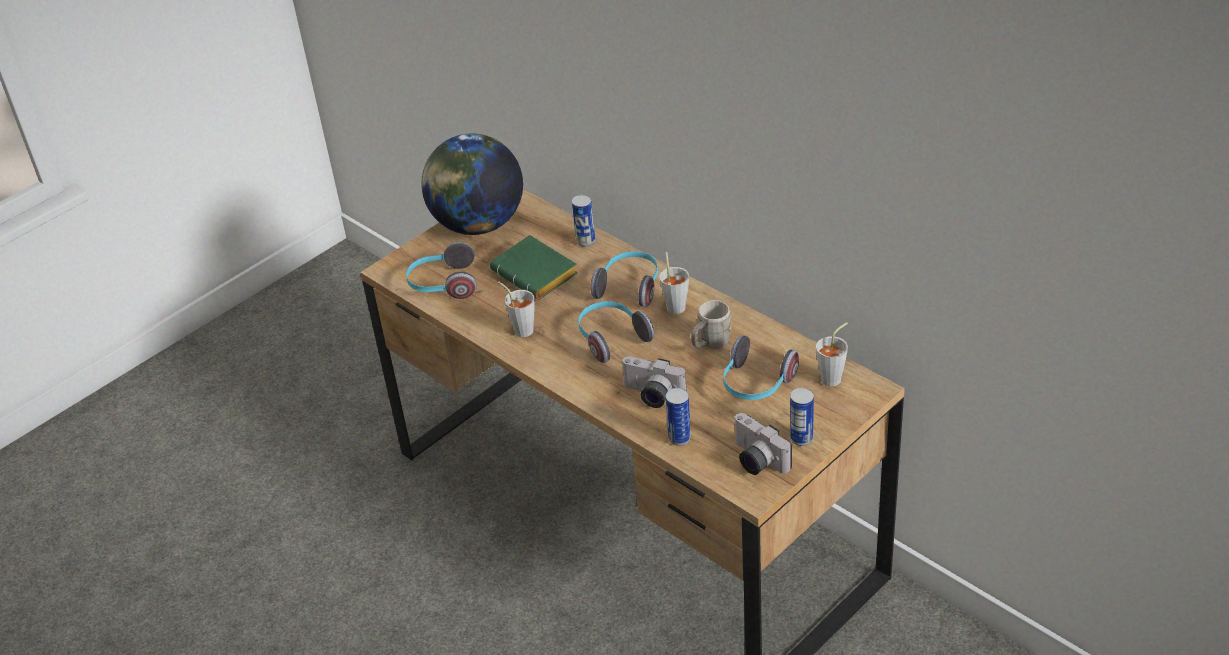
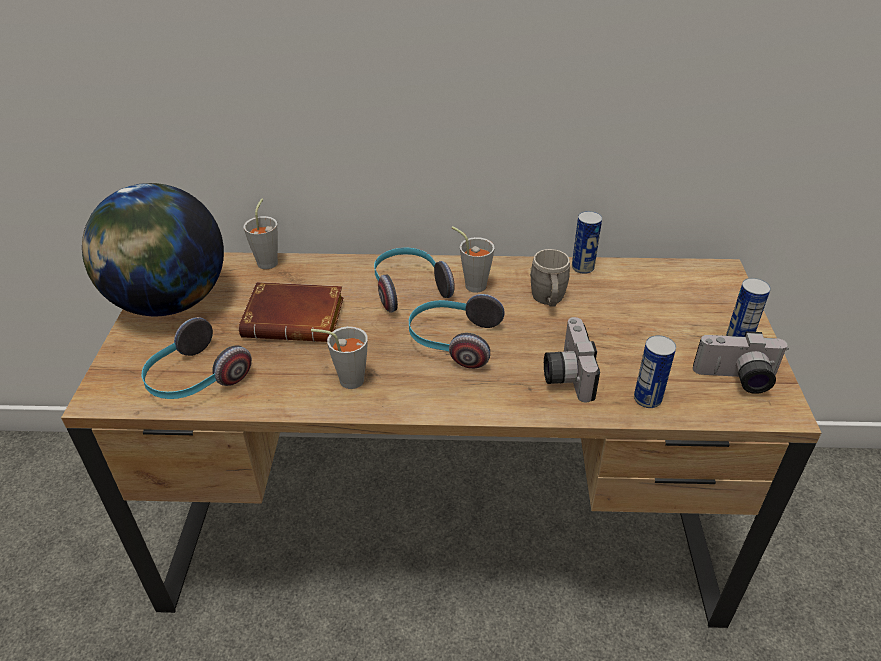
camera: 45 degrees left, 0 degrees up
green book [490,235,578,300] -> brown book [239,282,344,342]
can [572,195,595,247] -> can moved to [572,211,602,274]
camera [621,356,687,408] -> camera turned 105 degrees clockwise [544,317,600,403]
headphones [723,335,799,400] -> none
grey cup [816,322,848,387] -> grey cup moved to [244,199,278,269]

